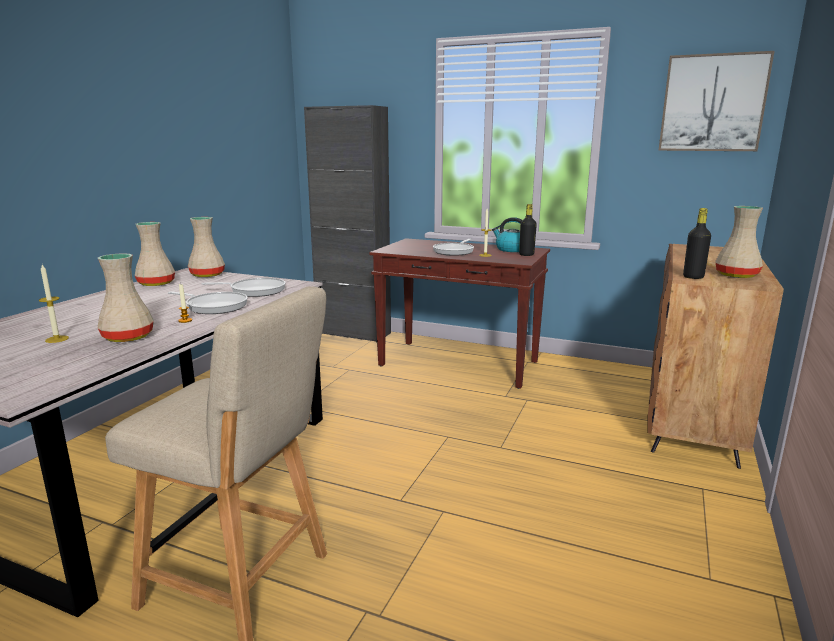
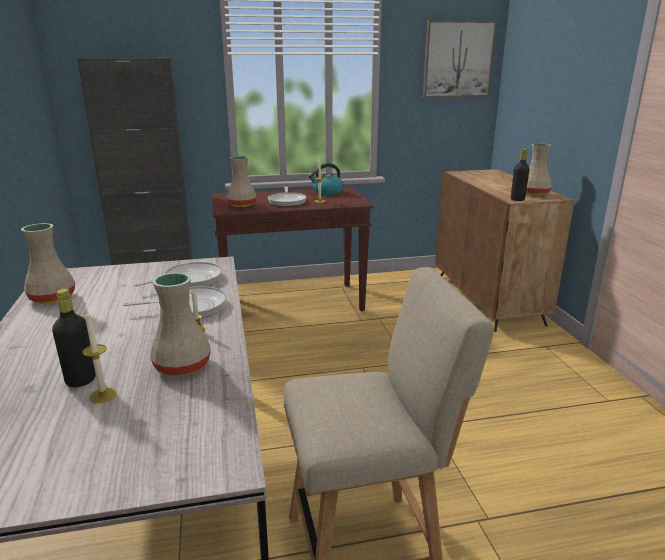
camera: 35 degrees left, 5 degrees up
beige vase [188,217,225,277] -> beige vase moved to [227,156,257,207]
black bottle [519,204,537,256] -> black bottle moved to [52,289,96,388]

